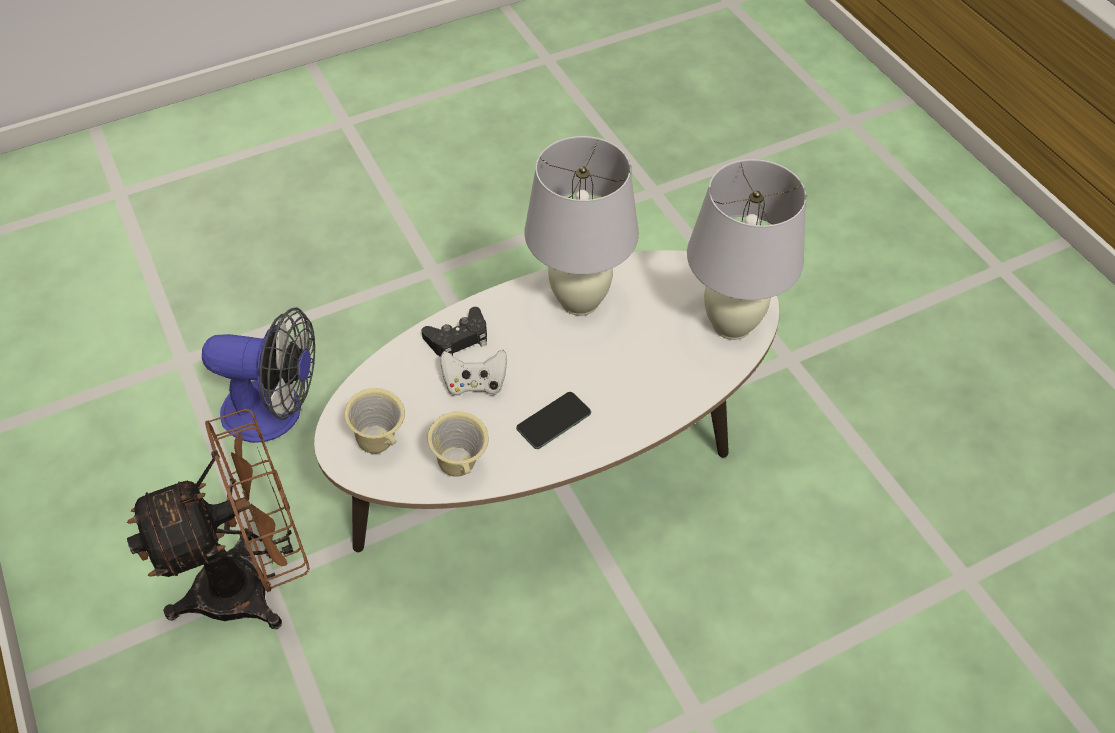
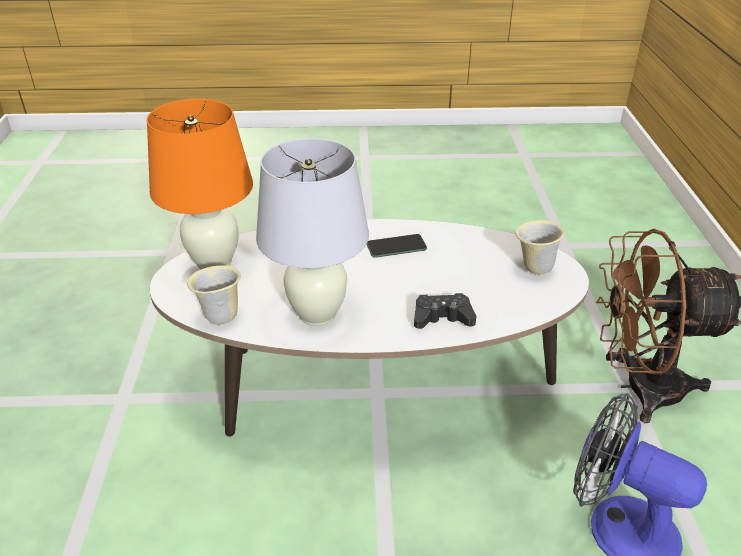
camera: 155 degrees left, 15 degrees down
beige mug [427,411,489,477] -> beige mug moved to [187,266,241,325]
white game controller [440,350,507,396] -> none
white table lamp [687,159,806,340] -> orange table lamp [146,99,253,269]

